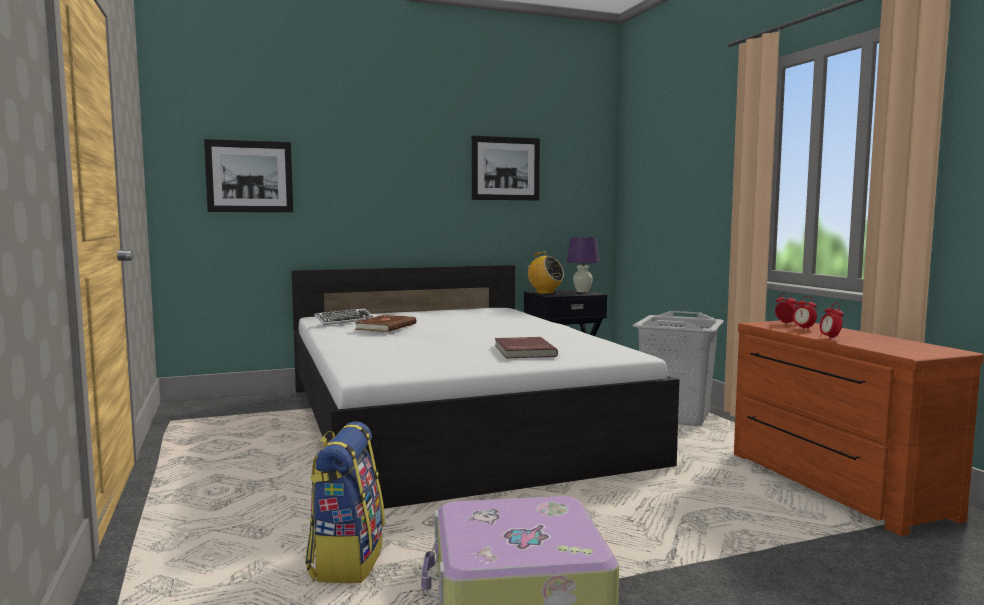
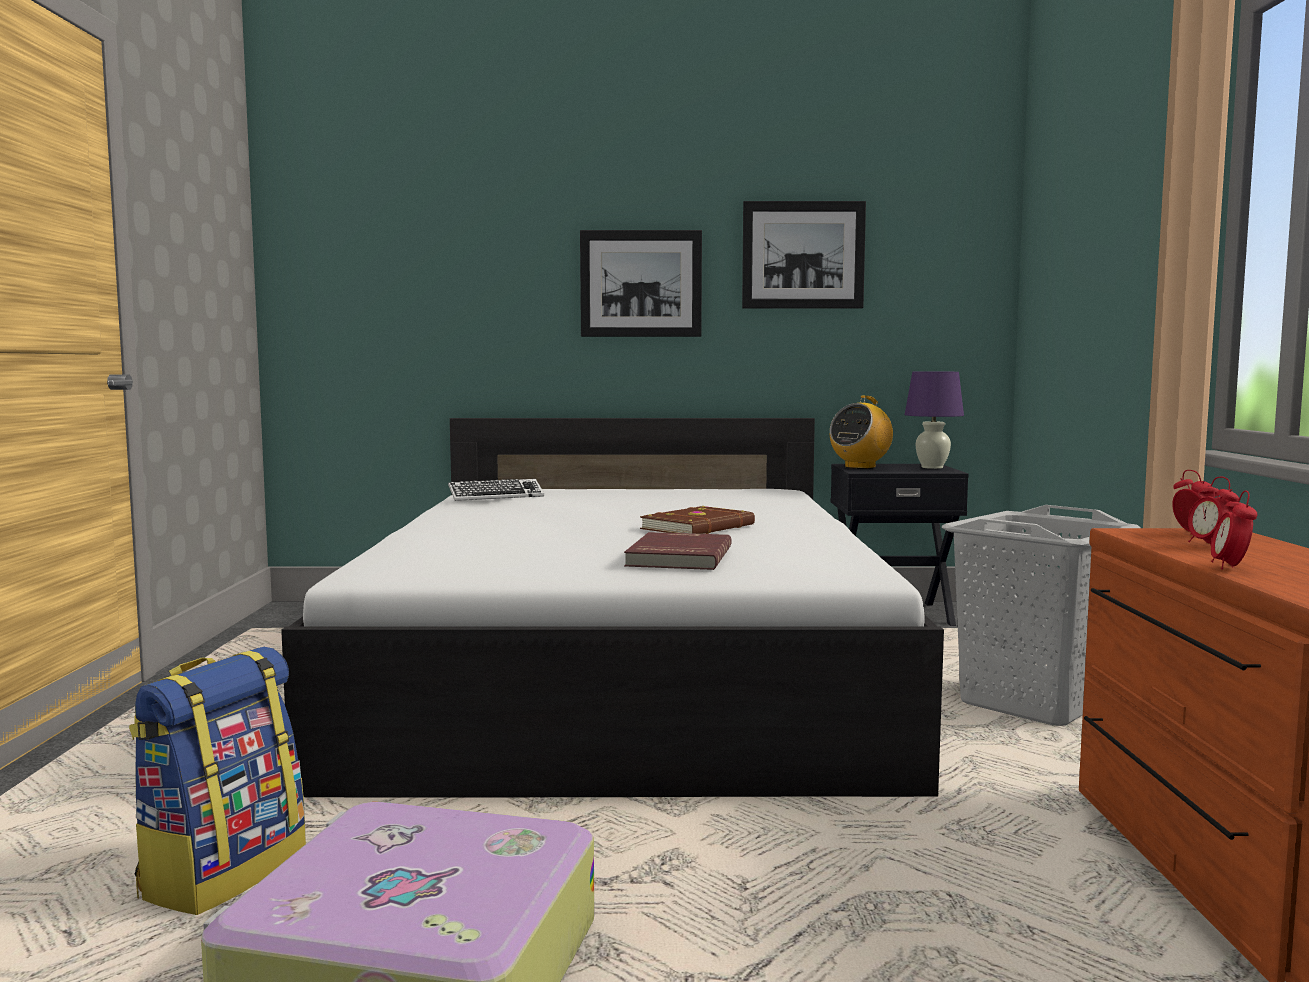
camera: 20 degrees right, 0 degrees up
picture [204,139,293,212] -> picture moved to [580,230,702,337]
brown book [355,315,416,332] -> brown book moved to [640,506,755,534]
radio [525,252,564,294] -> radio turned 75 degrees clockwise [830,396,893,469]

